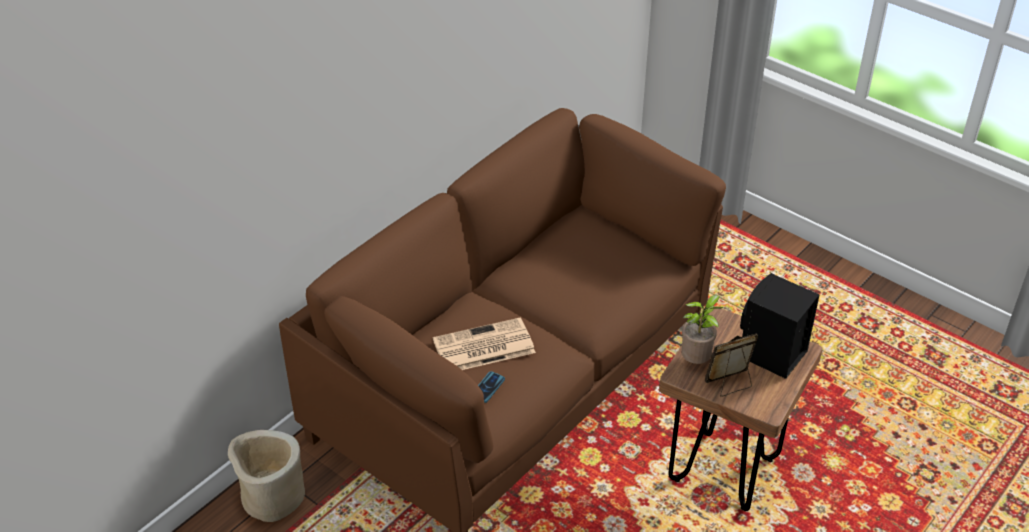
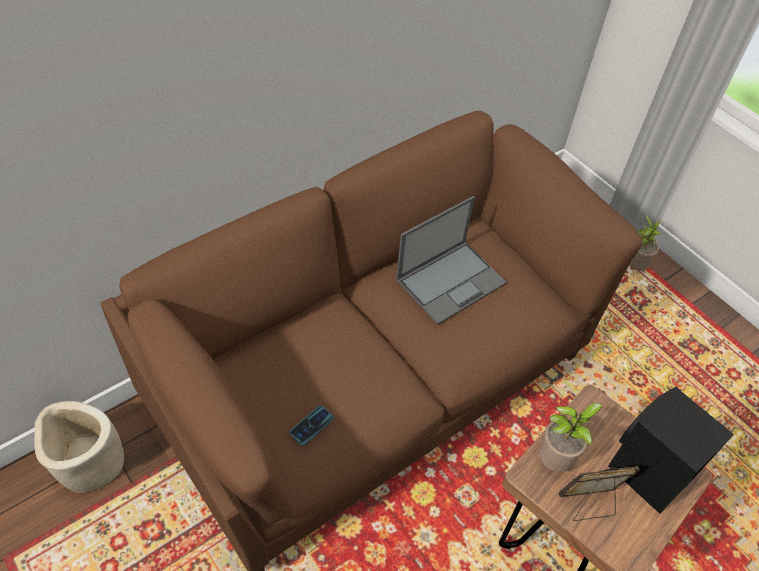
camera: 10 degrees right, 10 degrees up
newspaper [433,317,536,370] -> none
none -> laptop [396,196,507,325]
none -> potted plant [629,214,661,271]

